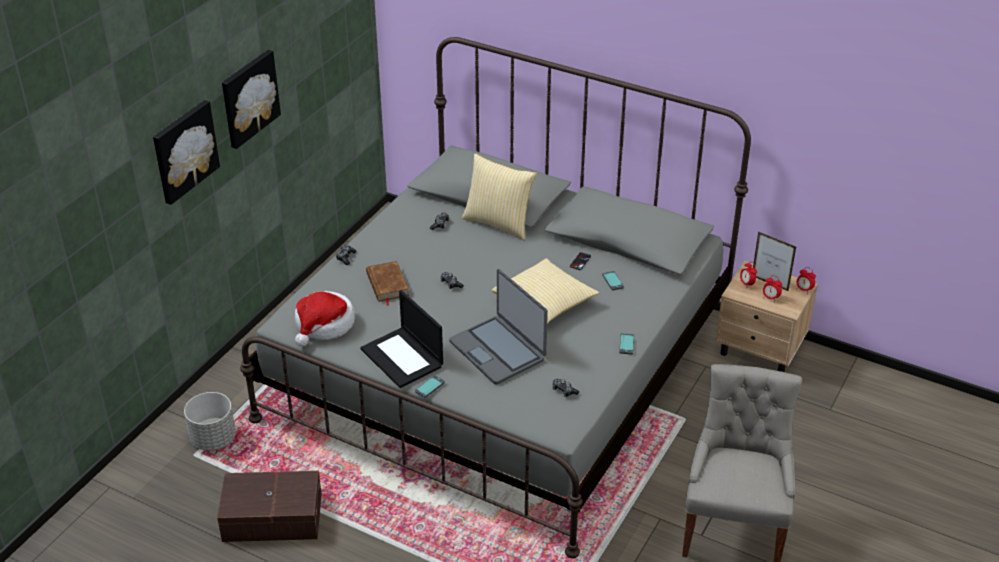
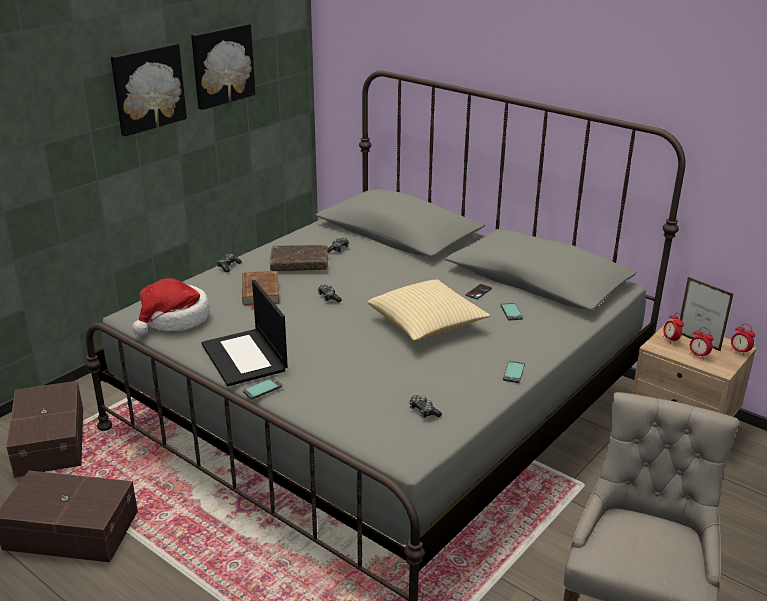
camera: 10 degrees right, 10 degrees down
picture [153,100,220,205] -> picture moved to [191,23,255,110]
grey planter [184,392,236,451] -> brown storage box [7,381,83,478]
laptop [449,269,548,385] -> none
pillow [462,153,537,240] -> none
none -> brown book [270,245,328,271]

